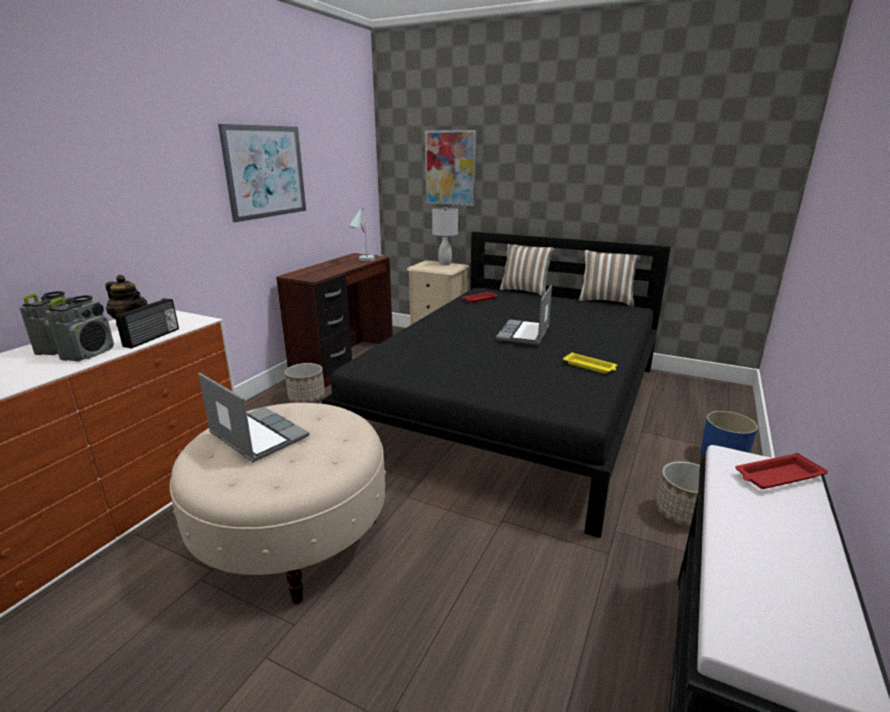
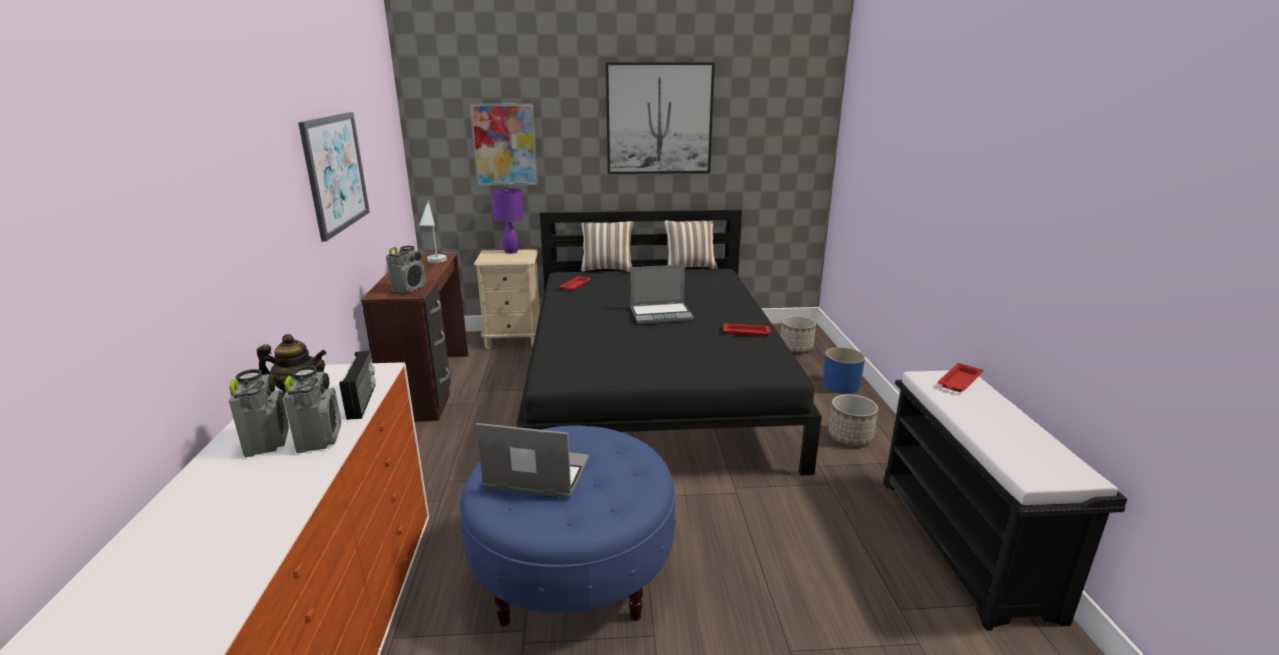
camera: 30 degrees left, 0 degrees up
beige ottoman [170,403,386,604] -> blue ottoman [460,425,676,626]
planter [285,363,325,403] -> planter moved to [780,316,816,352]
white table lamp [432,208,458,265] -> purple table lamp [491,188,523,254]
laptop [496,285,552,345] -> laptop turned 90 degrees counterclockwise [630,264,694,324]
yellow tray [563,352,617,374] -> red tray [723,323,772,336]
none -> radio [386,246,426,293]
none -> picture [606,62,715,174]

